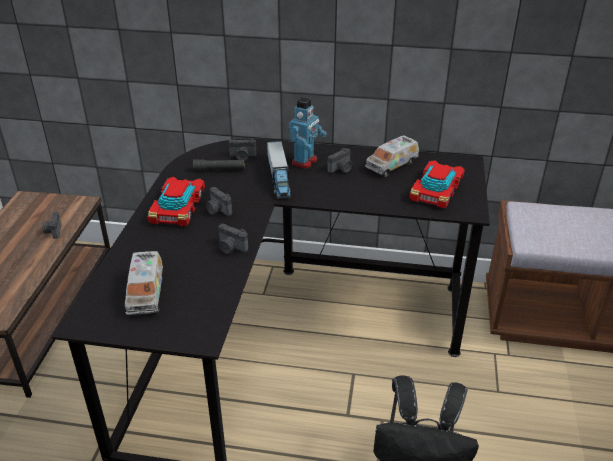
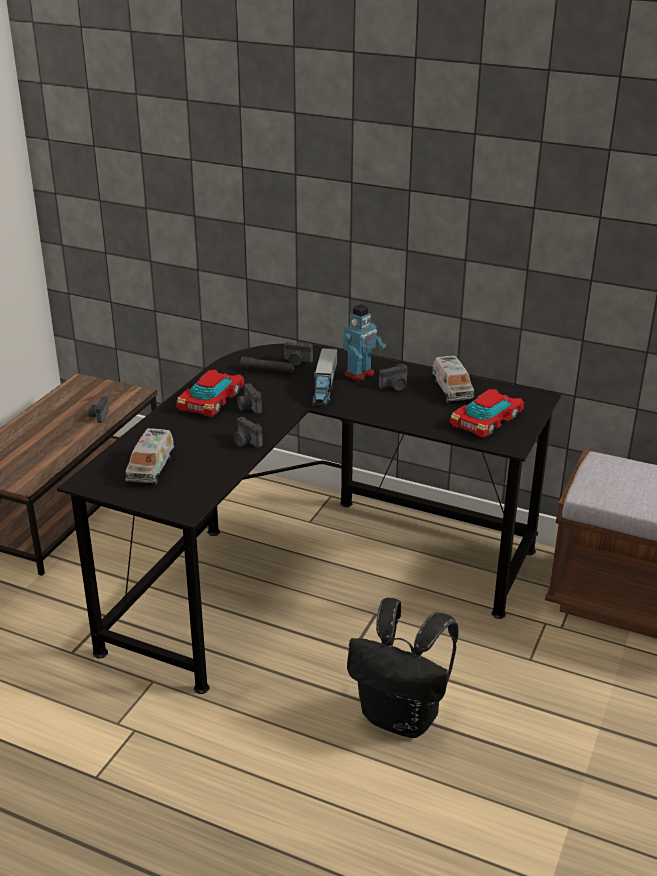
camera: 15 degrees right, 5 degrees down
toy truck [365,135,419,177] -> toy truck turned 75 degrees counterclockwise [432,356,474,403]

